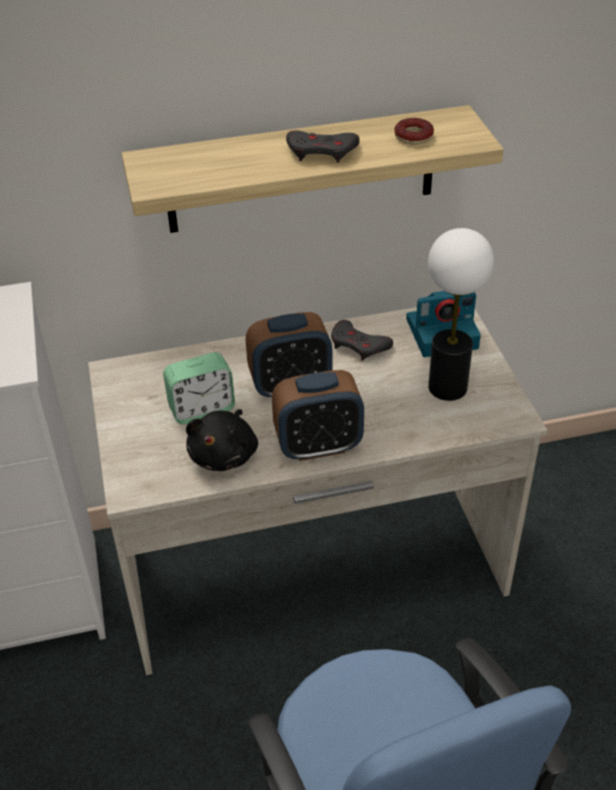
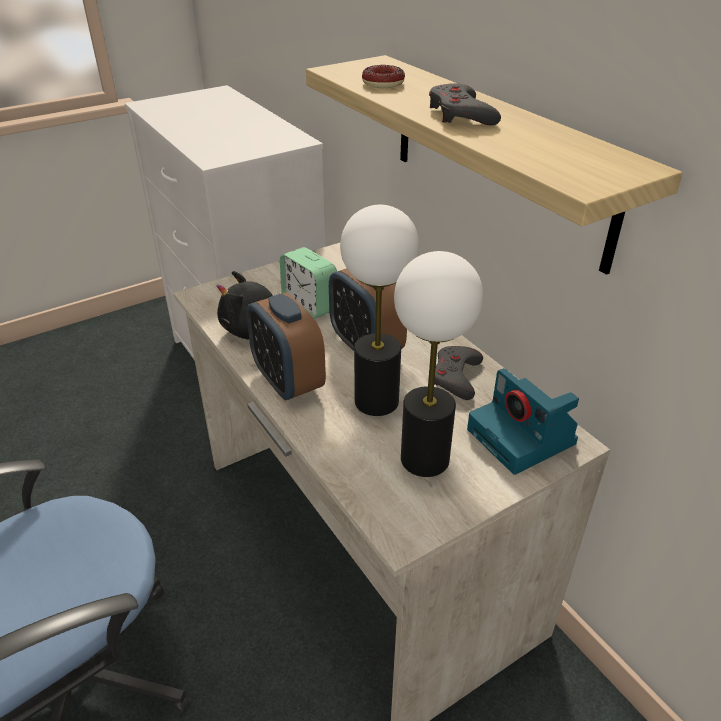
camera: 70 degrees right, 5 degrees down
donut [394,118,434,145] -> donut moved to [362,65,405,88]
none -> table lamp [340,205,419,416]

